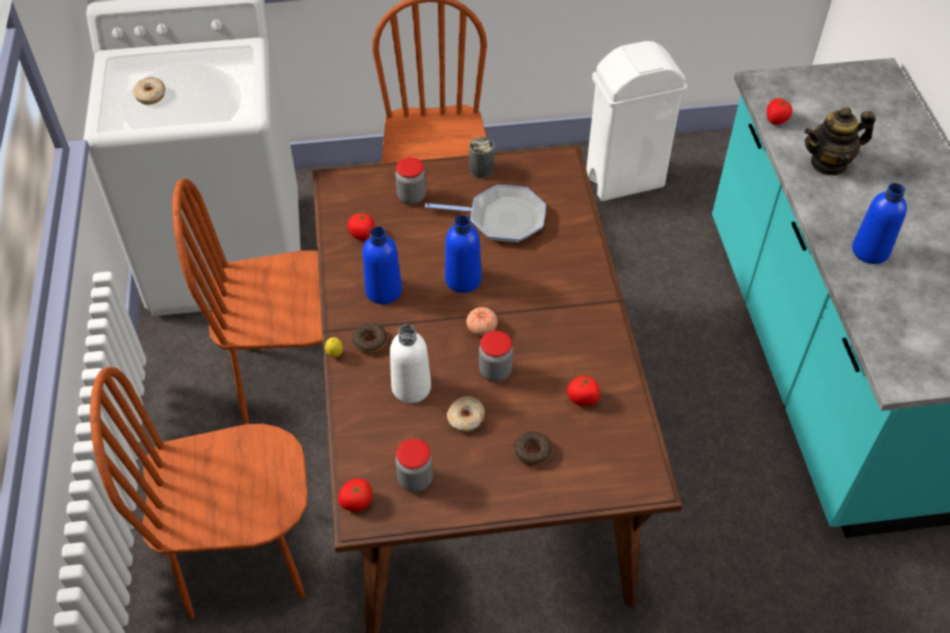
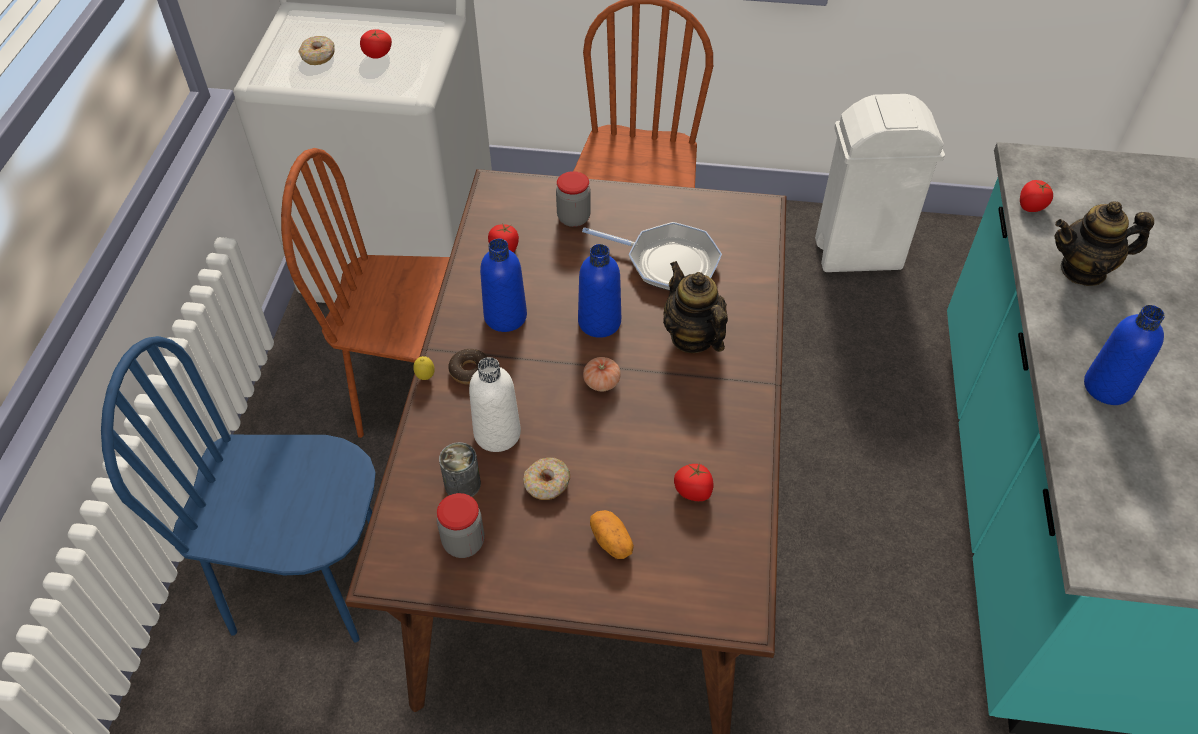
camera: 15 degrees right, 0 degrees up
brown chair [90,367,307,619] -> blue chair [101,336,375,643]
tomato [338,478,372,511] -> tomato moved to [360,29,392,59]
can [469,137,495,179] -> can moved to [439,442,481,497]
jar [479,331,513,382] -> none
donut [514,431,552,466] -> potato [590,510,634,559]
none -> teapot [663,261,728,353]

